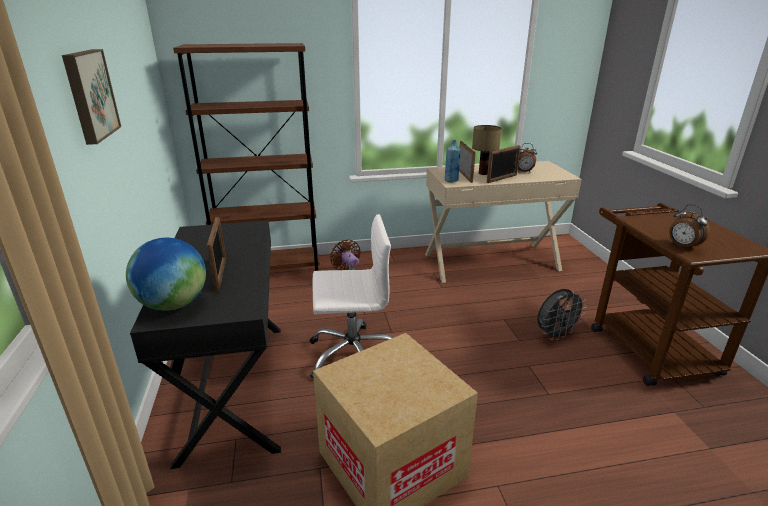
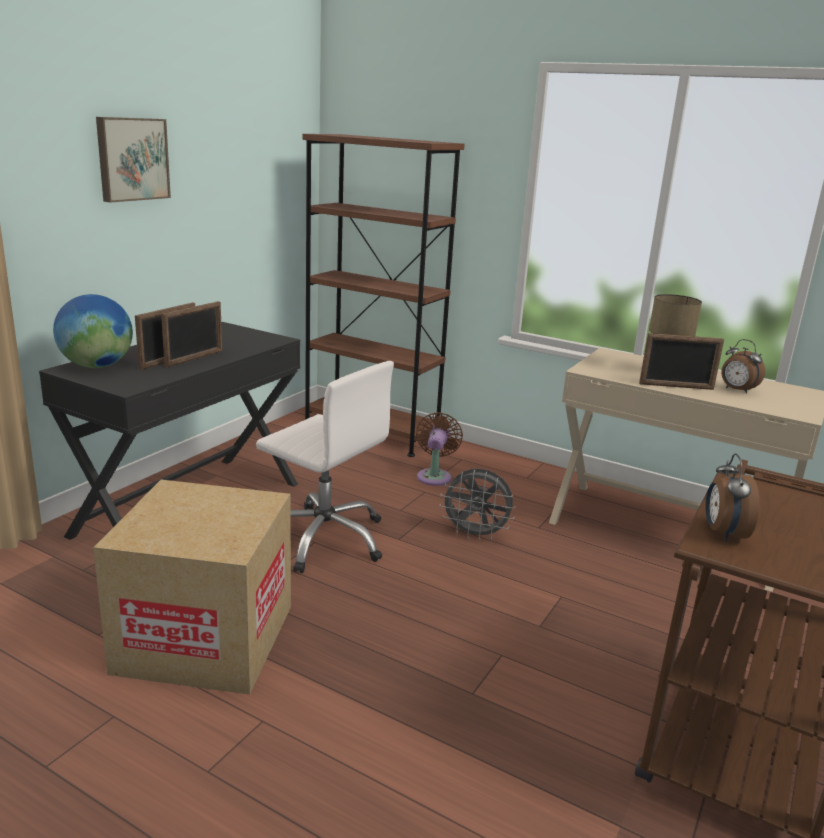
camera: 40 degrees right, 5 degrees down
blue bottle [445,140,461,183] -> none
picture frame [459,141,476,183] -> picture frame moved to [161,301,222,367]
grey fan [537,289,587,340] -> grey fan moved to [440,469,516,541]

